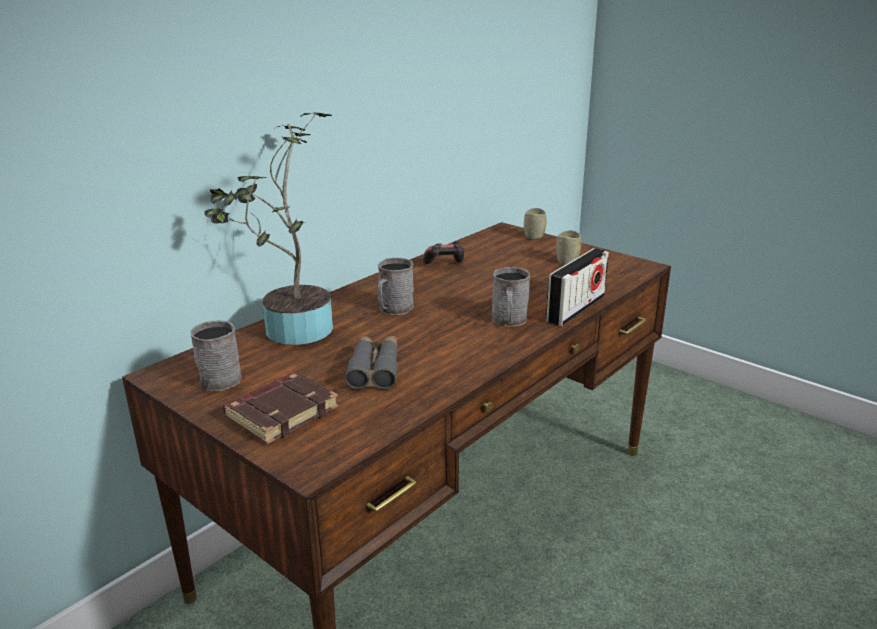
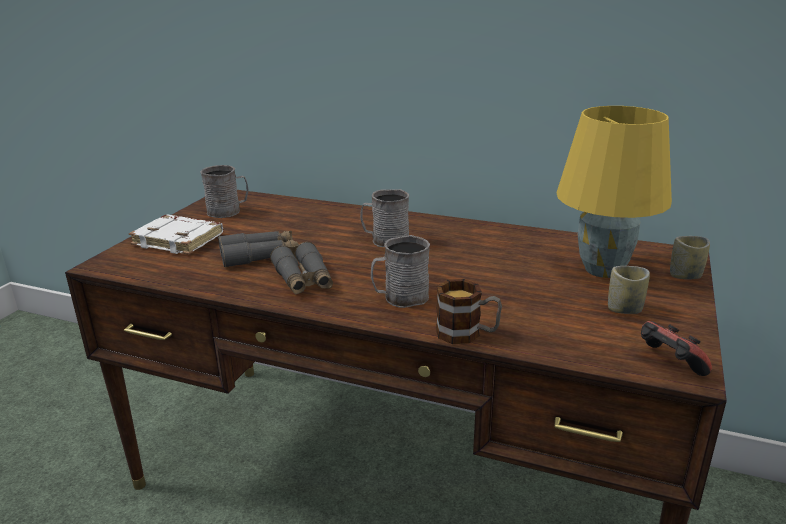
camera: 70 degrees right, 0 degrees up
potted plant [205,112,333,345] -> none
brown book [223,372,339,444] -> white book [129,215,223,255]
game controller [423,241,464,264] -> game controller moved to [641,321,712,376]
radio [546,248,609,327] -> mug [436,279,502,344]
none -> grey binoculars [270,242,333,294]
none -> yellow table lamp [557,106,672,278]

